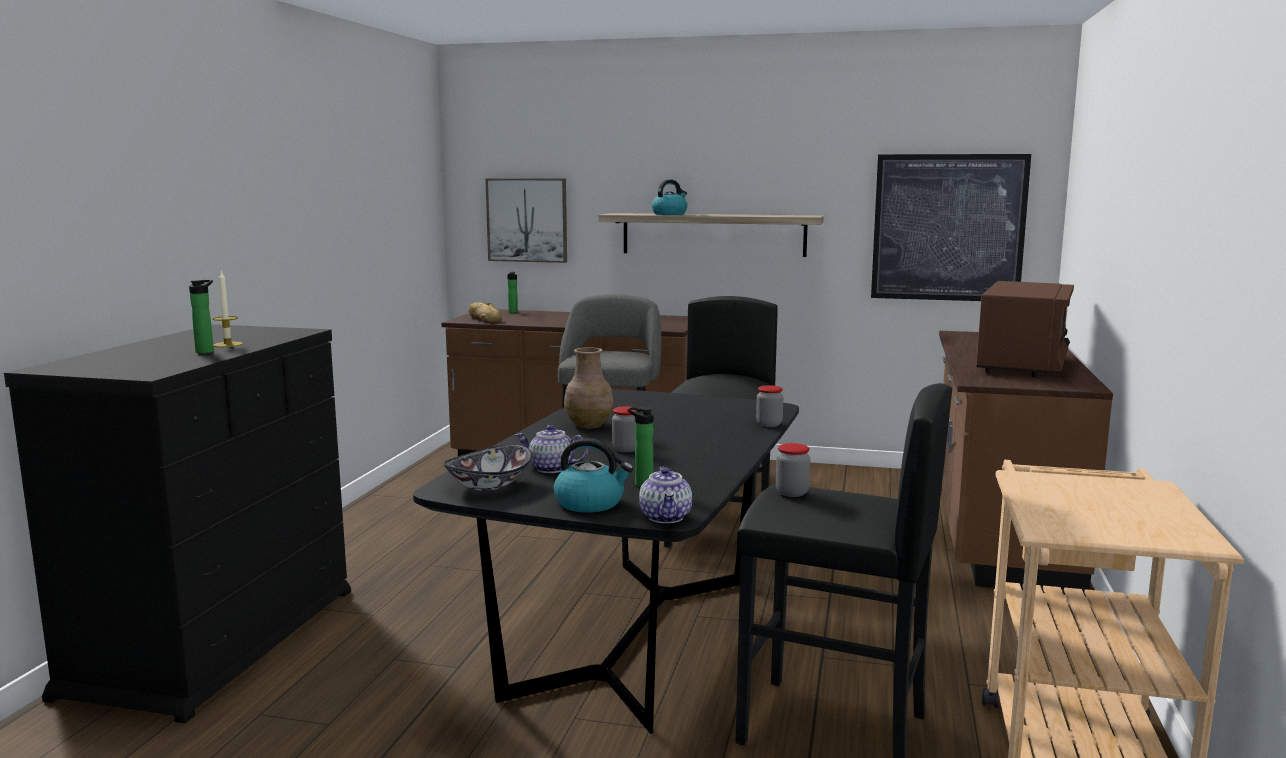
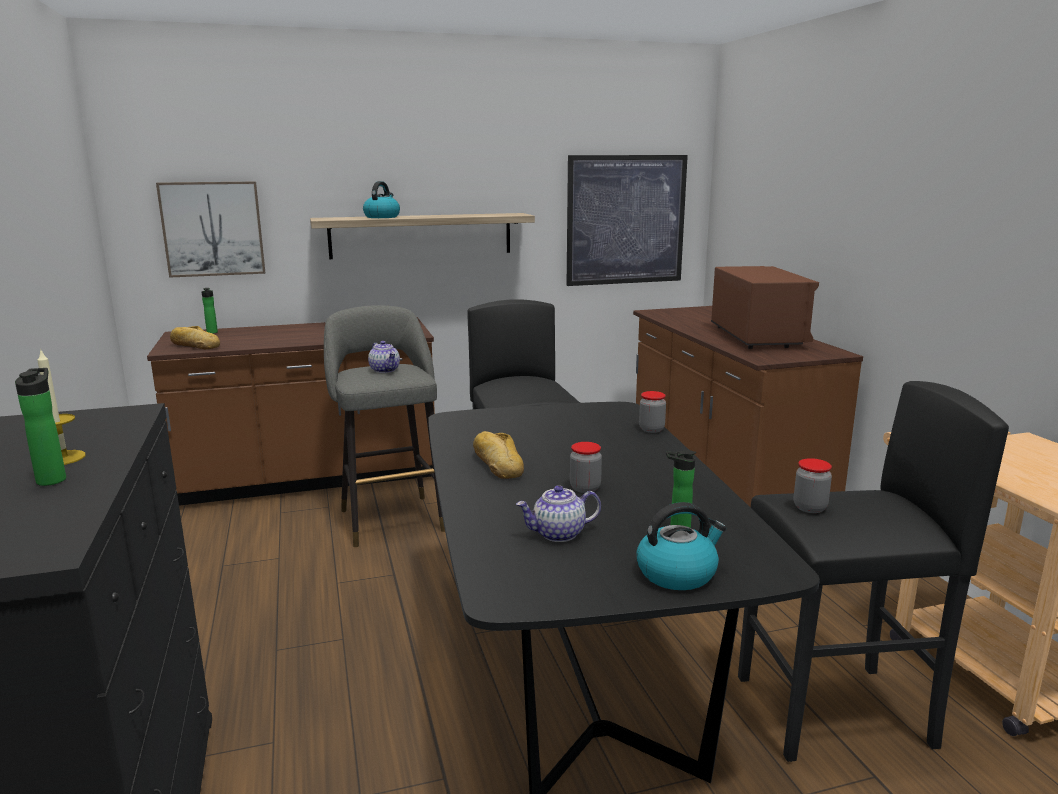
camera: 30 degrees left, 5 degrees up
bowl [443,445,532,491] -> none
brown vase [564,347,613,429] -> bread [473,431,524,479]
teapot [639,467,692,523] -> teapot moved to [368,341,400,373]

